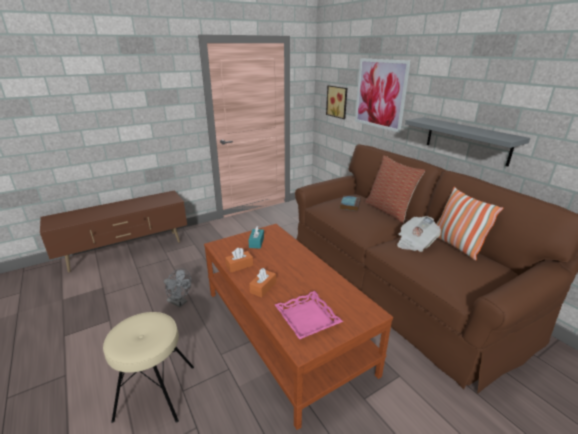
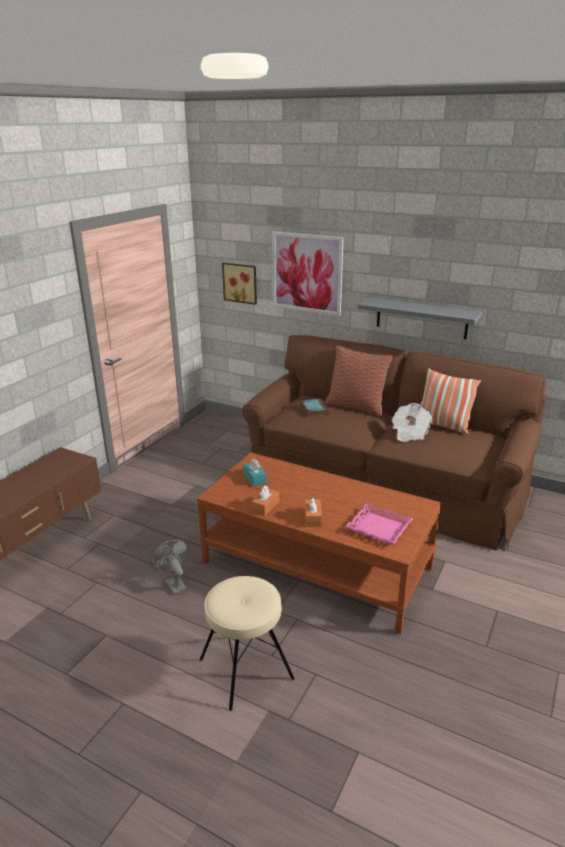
camera: 30 degrees left, 0 degrees up
grey fan [164,268,191,307] -> grey fan turned 120 degrees counterclockwise [150,540,190,595]

